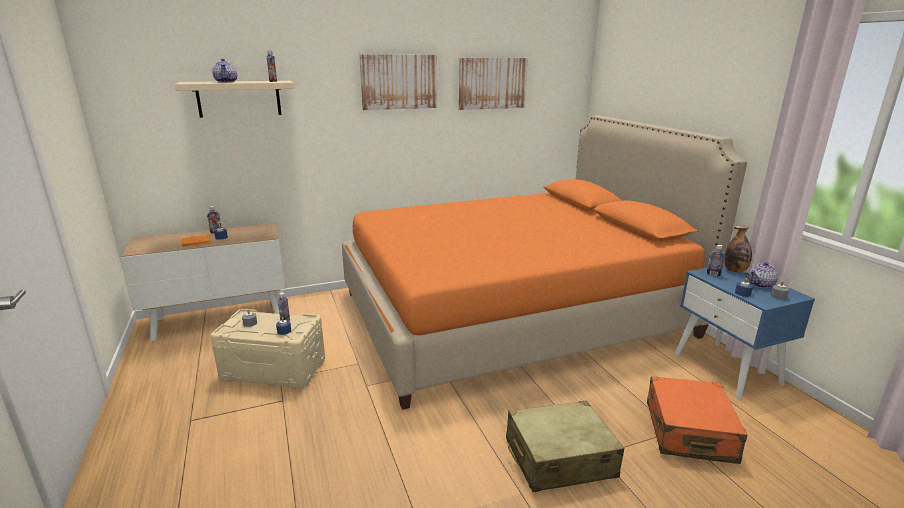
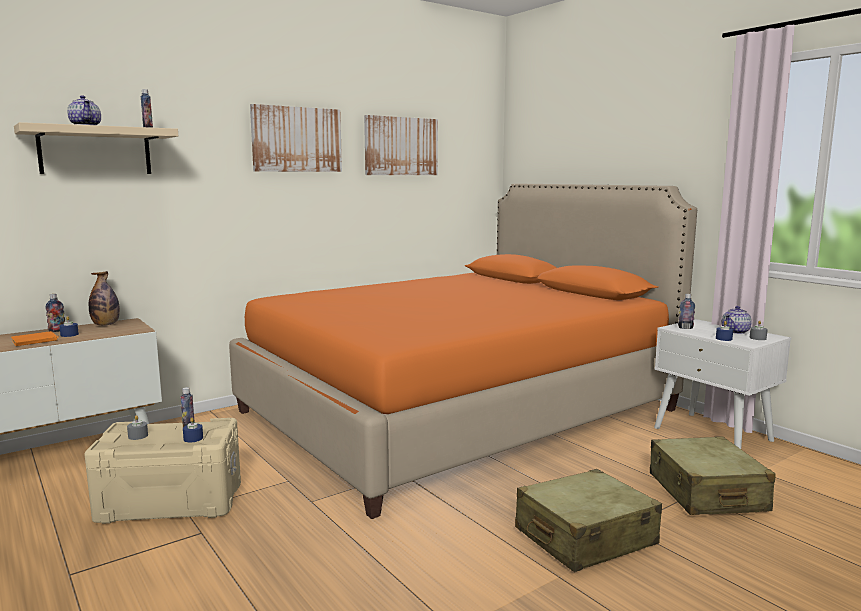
camera: 15 degrees left, 10 degrees down
orange suitcase [647,376,747,464] -> beige suitcase [650,436,775,515]
blue nightstand [674,265,815,399] -> white nightstand [654,319,791,449]
bottle [724,225,752,272] -> bottle moved to [89,271,120,326]

